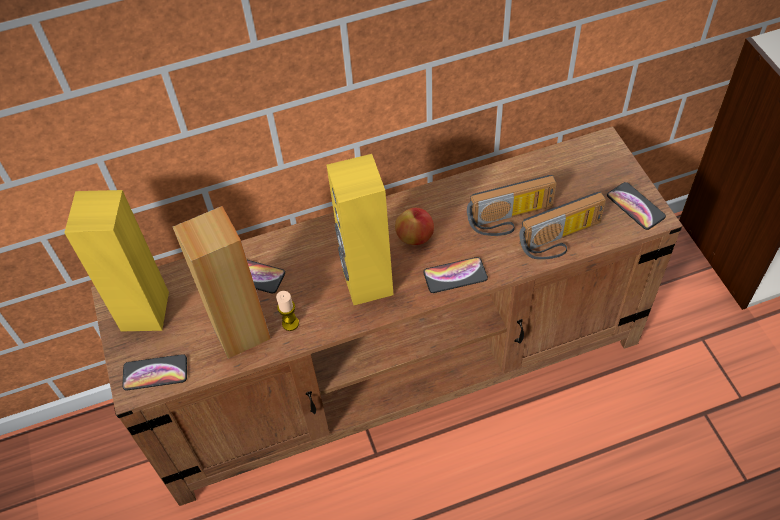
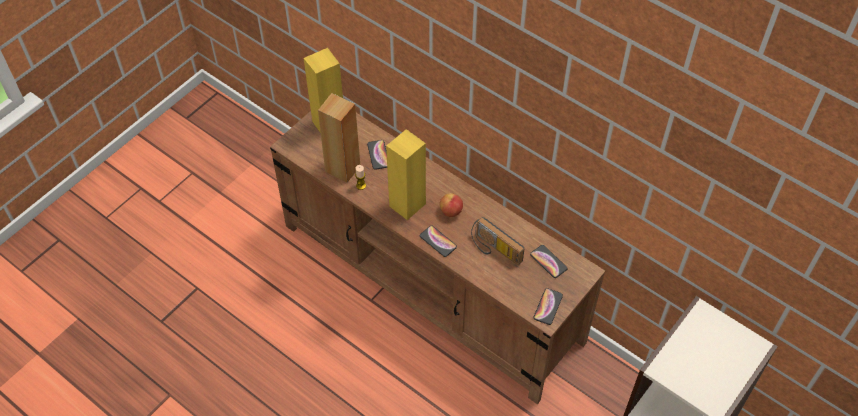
camera: 55 degrees right, 0 degrees up
phone [122,354,187,390] -> phone moved to [530,245,568,278]
radio [519,192,606,260] -> none

